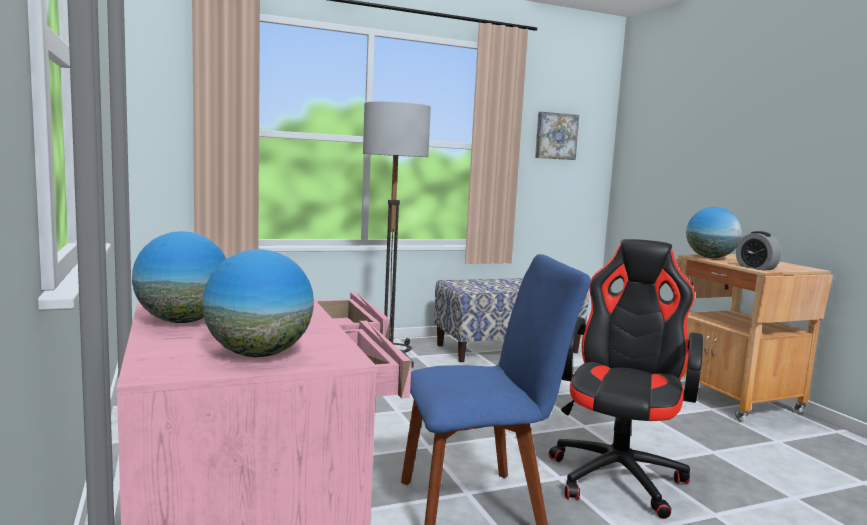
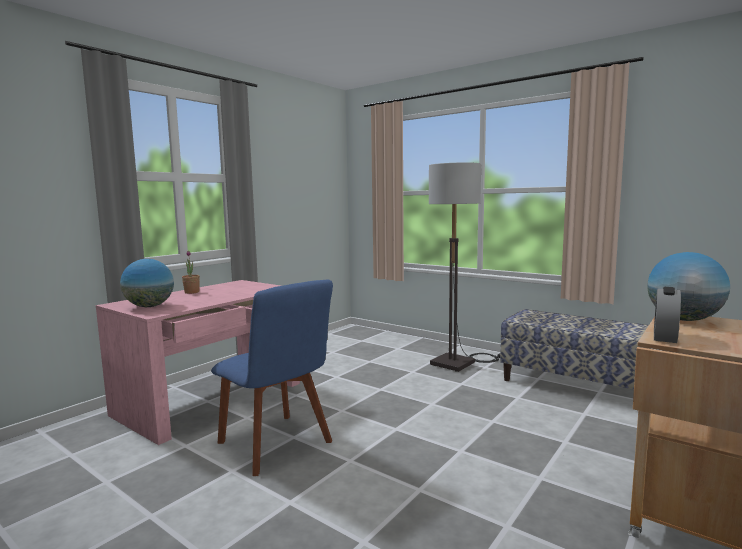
camera: 60 degrees right, 0 degrees up
globe [132,231,226,323] -> potted plant [182,251,200,294]
picture [535,112,579,160] -> none
black office chair [549,239,703,519] -> none

